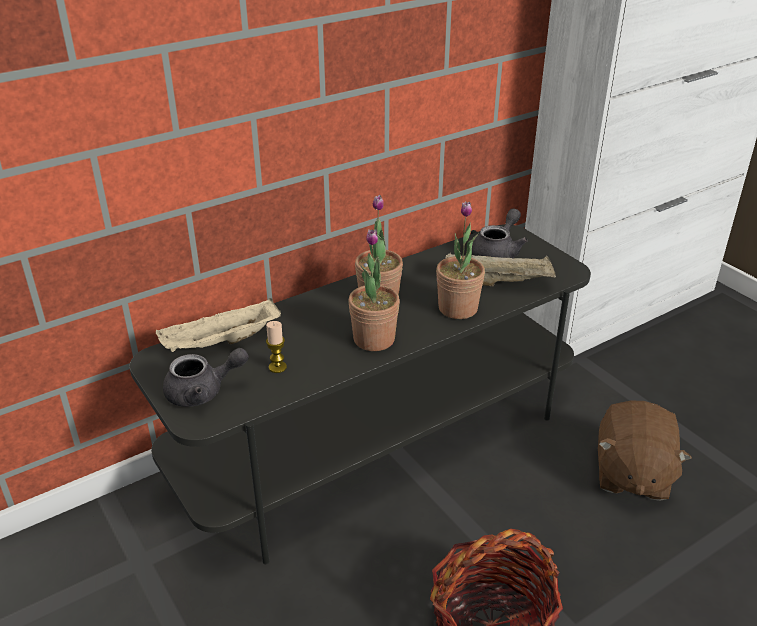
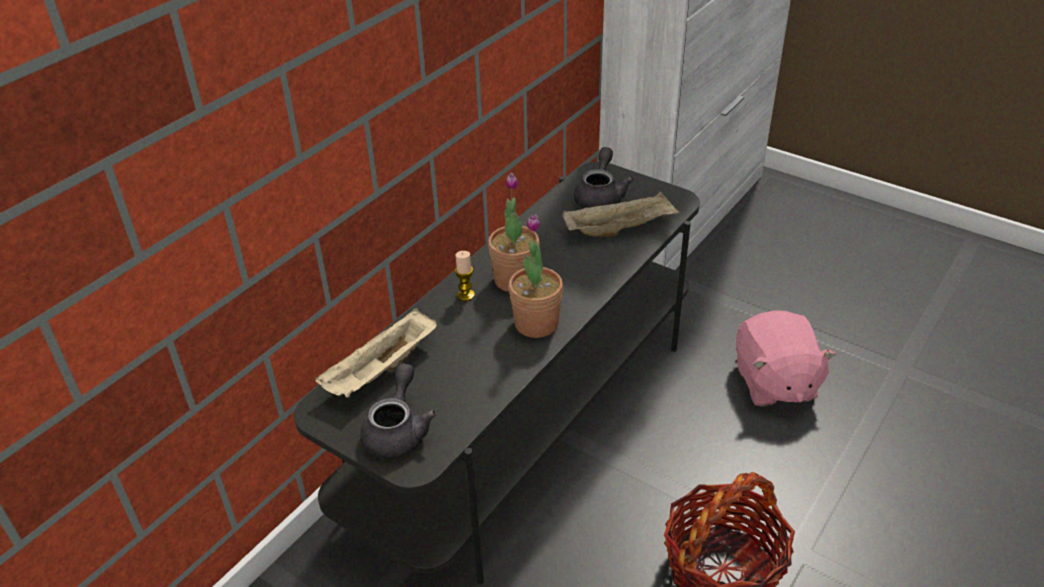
camera: 20 degrees left, 5 degrees up
grey teapot [163,348,249,407] -> grey teapot turned 45 degrees counterclockwise [361,363,437,459]
candle [266,321,287,373] -> candle moved to [455,251,475,301]
potted plant [436,201,485,319] -> none
brown plush toy [598,401,692,501] -> pink plush toy [736,310,837,407]

